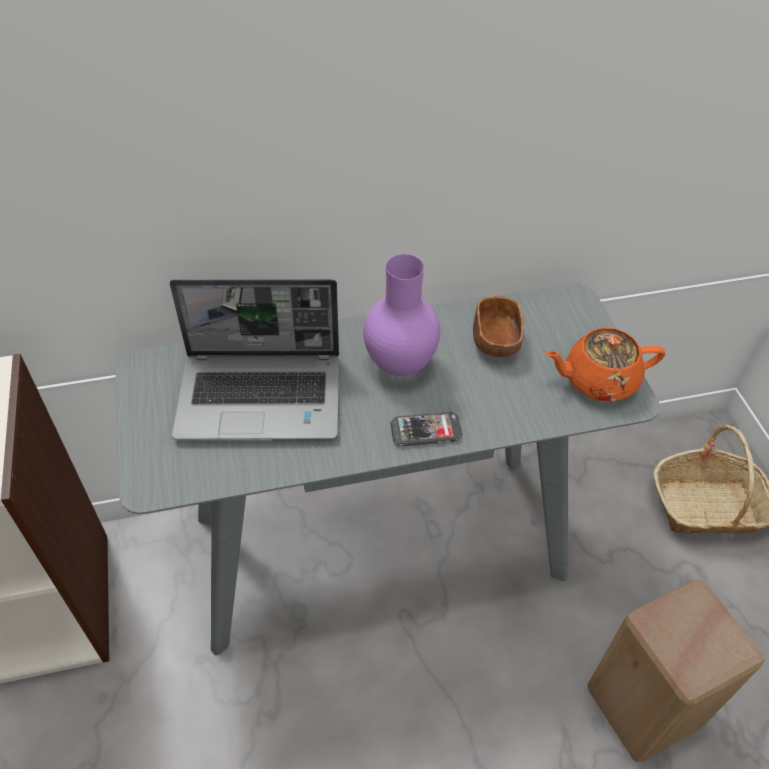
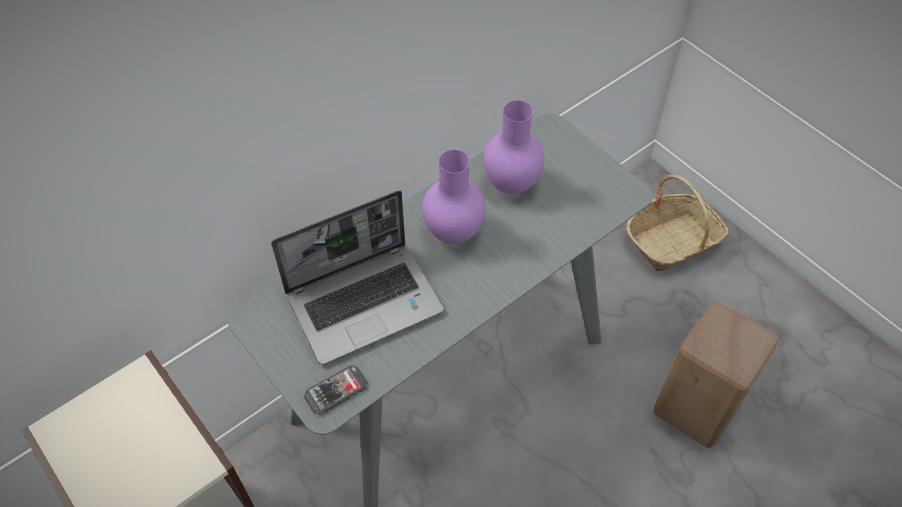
camera: 25 degrees left, 5 degrees up
phone [390,412,463,447] -> phone moved to [304,365,368,415]
brown bowl [473,296,524,357] -> purple vase [483,100,544,194]
orange teapot [545,328,665,402] -> none

